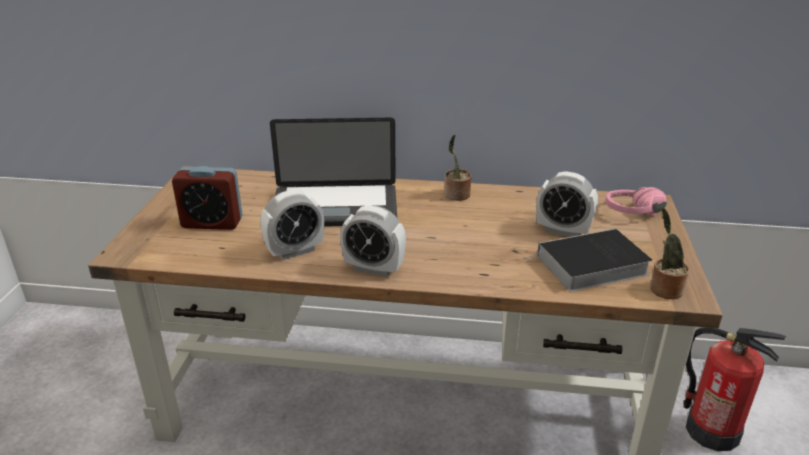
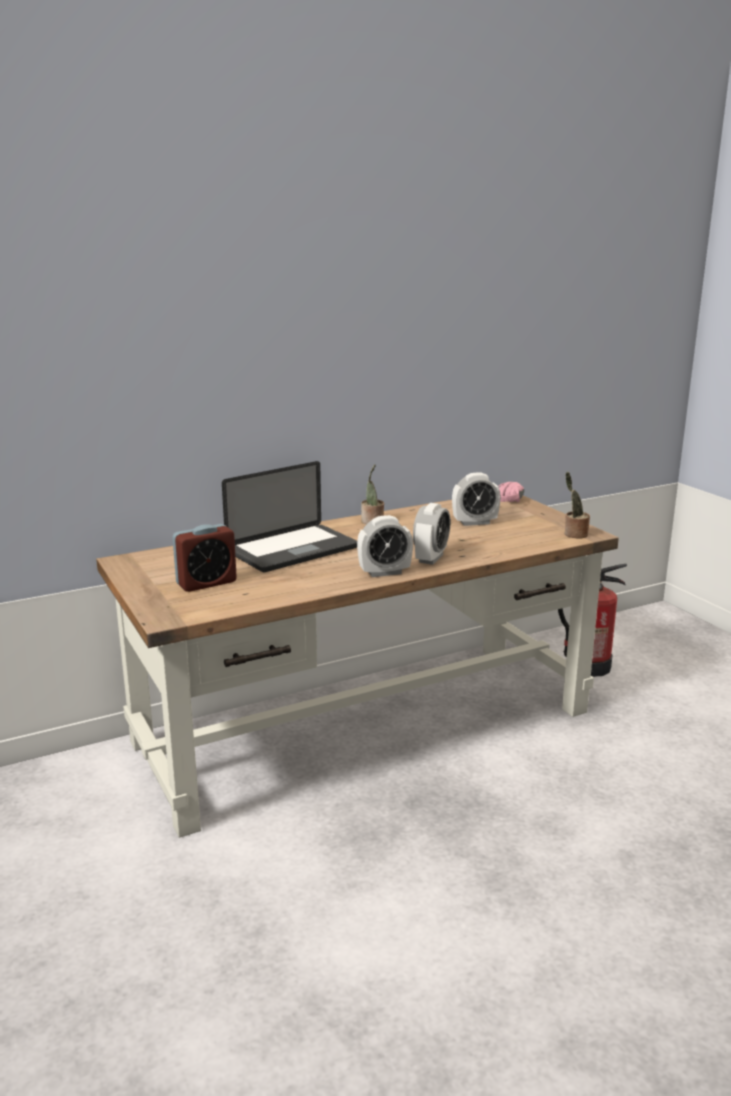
camera: 35 degrees left, 10 degrees down
alarm clock [260,190,324,260] -> alarm clock moved to [413,503,450,565]
book [524,228,652,292] -> none

